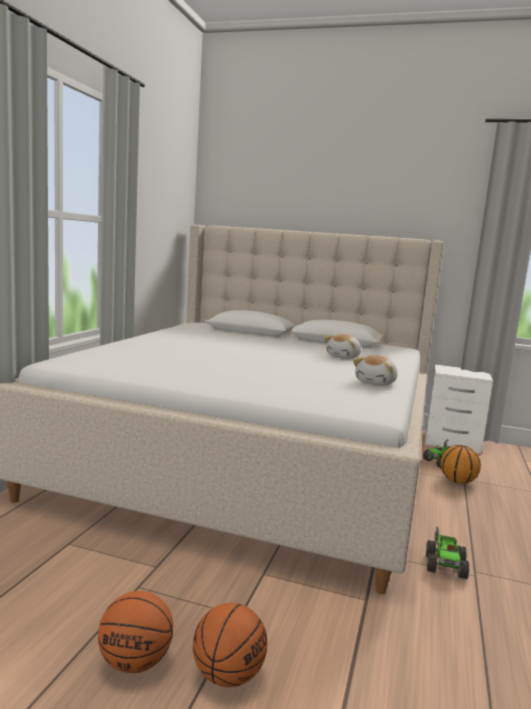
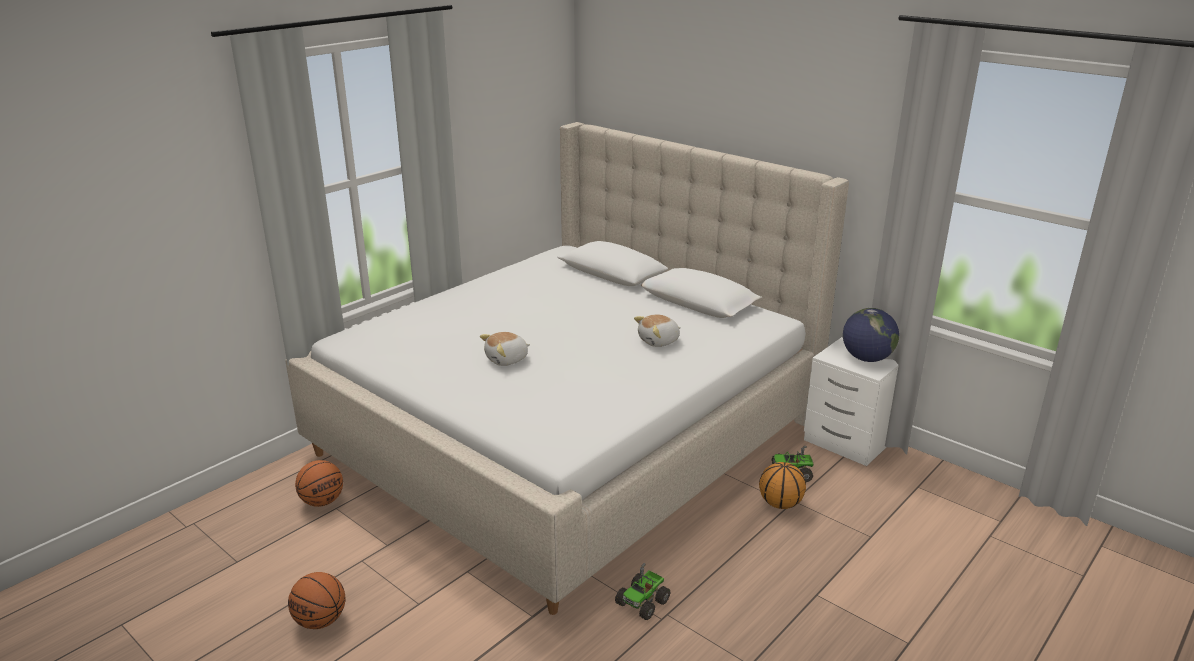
camera: 25 degrees right, 15 degrees up
basketball [193,603,267,687] -> basketball moved to [295,460,343,507]
plush toy [353,355,398,386] -> plush toy moved to [480,332,530,366]
none -> globe [843,308,899,362]

